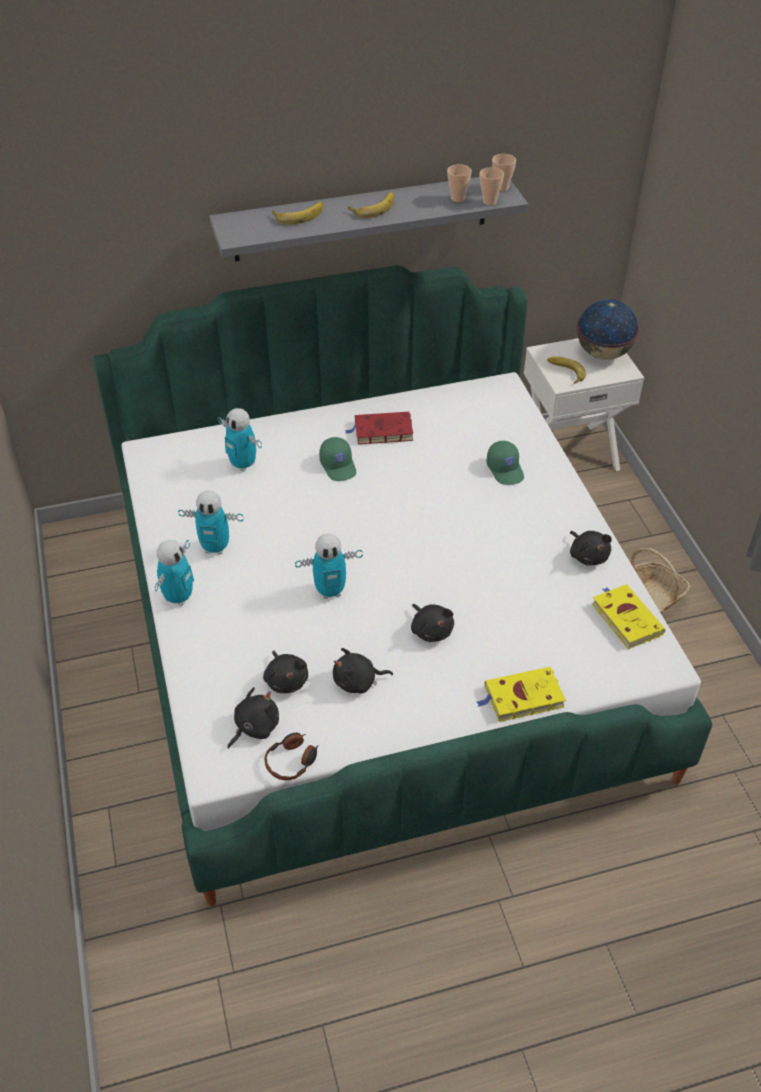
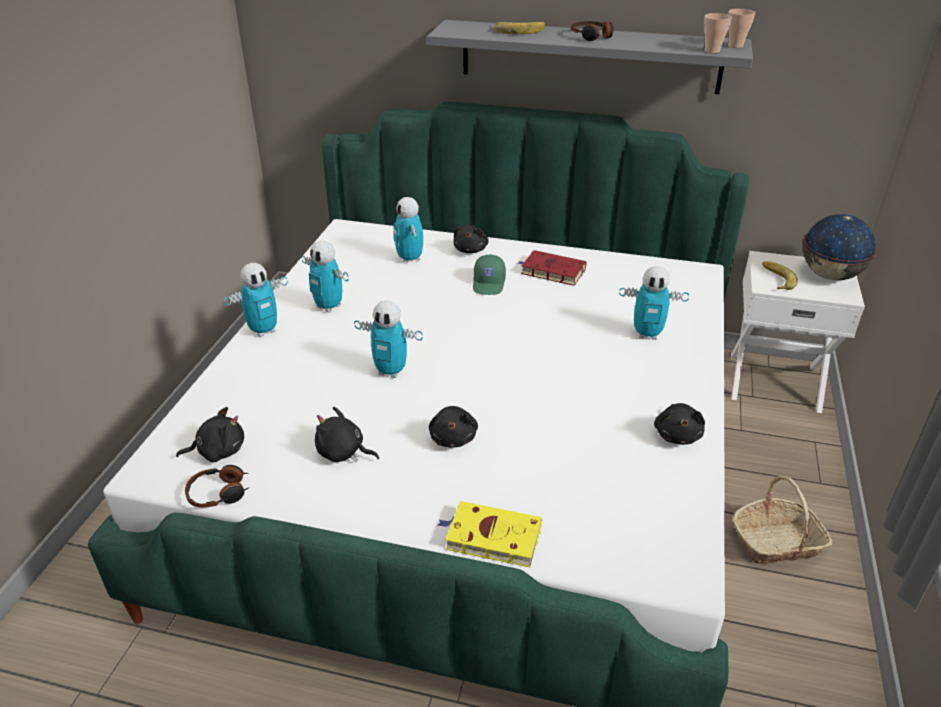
camera: 30 degrees right, 10 degrees down
black plush toy [263,651,308,693] -> black plush toy moved to [453,224,489,254]
banana [348,192,394,218] -> headphones [571,21,614,41]
cup [447,164,472,202] -> none
green cap [486,441,524,485] -> toy robot [619,266,689,340]
yellow book [592,584,665,649] -> none

